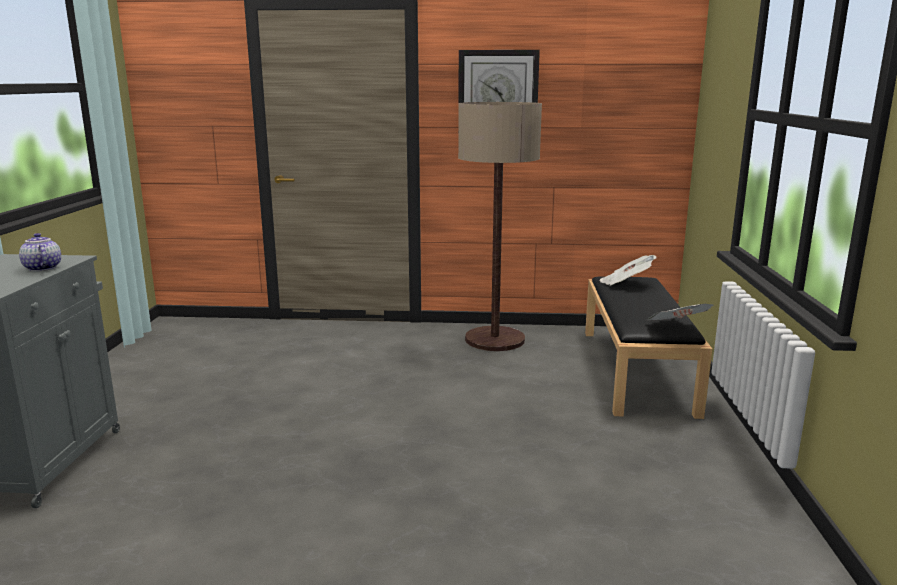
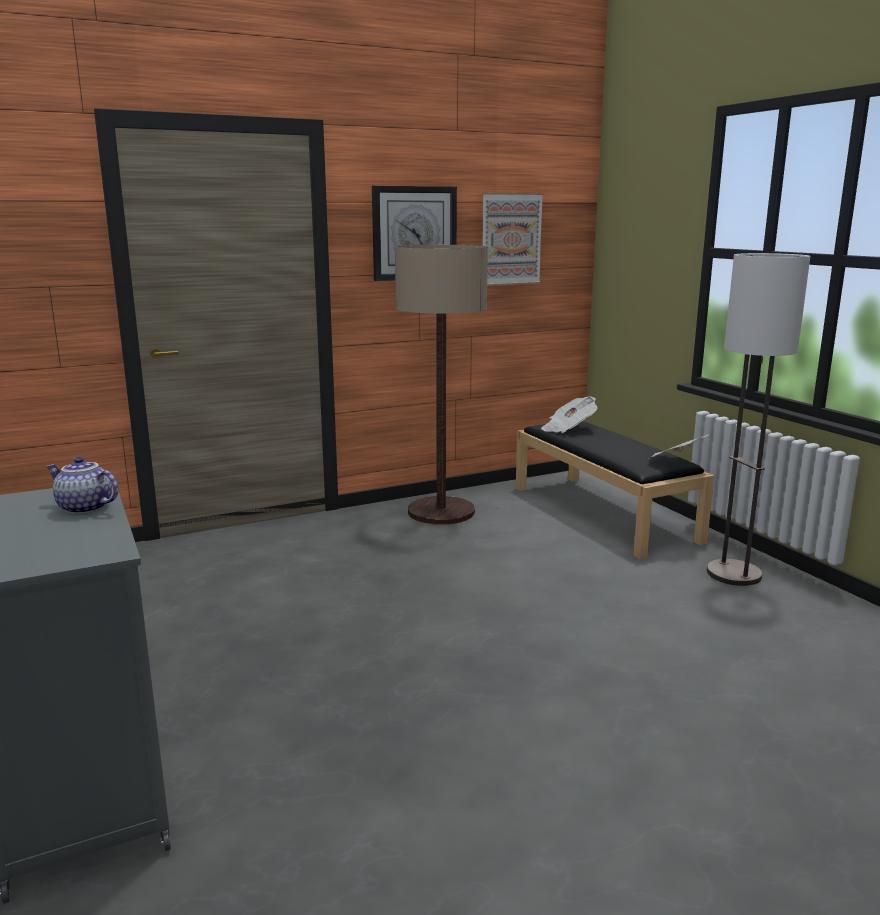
camera: 30 degrees left, 0 degrees up
none -> picture [482,192,544,286]
none -> floor lamp [707,253,810,586]

